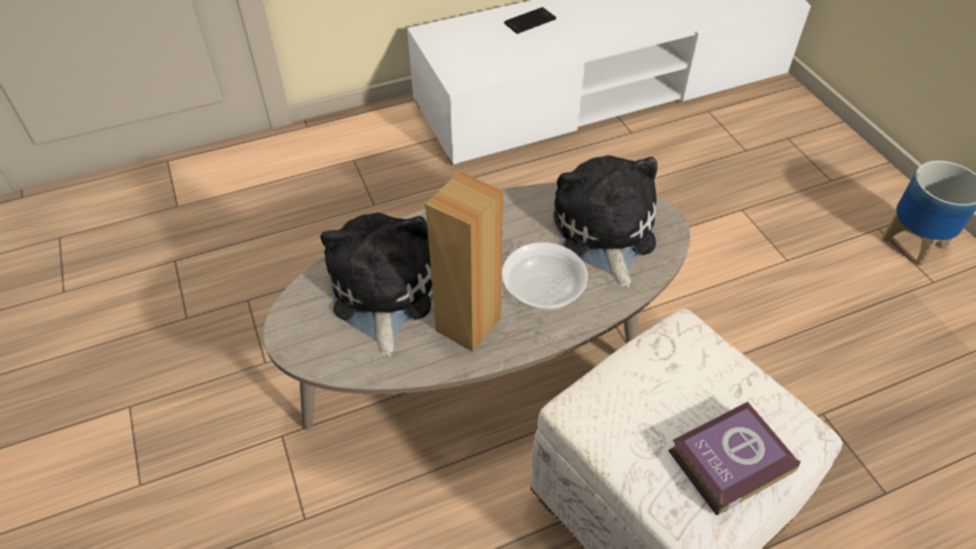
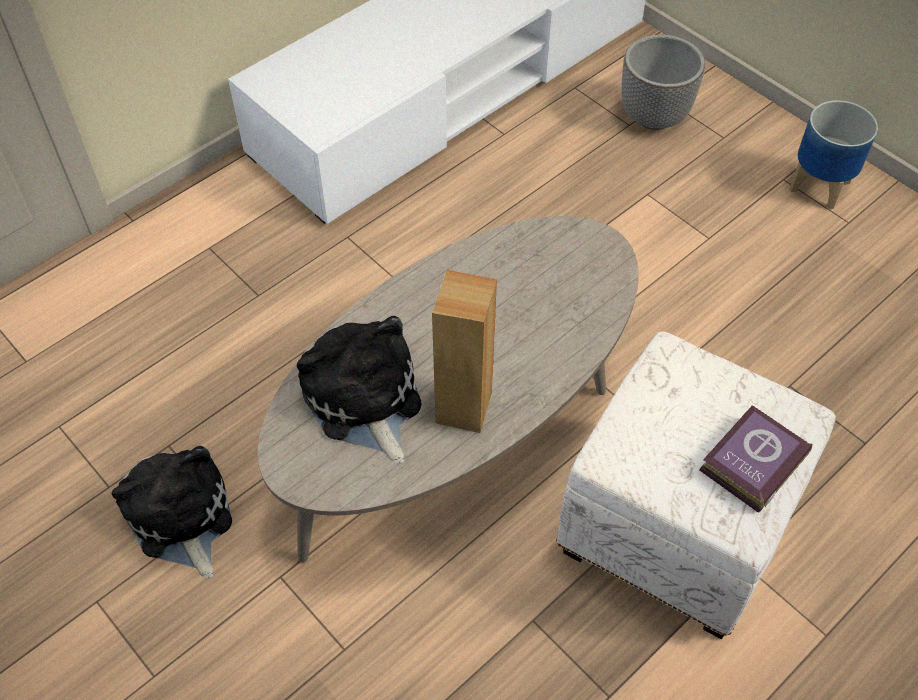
camera: 20 degrees left, 5 degrees up
bowl [502,242,588,310] -> none
phone [504,7,556,34] -> none
plush toy [554,155,658,288] -> plush toy moved to [112,446,232,578]
none -> planter [622,34,705,130]

